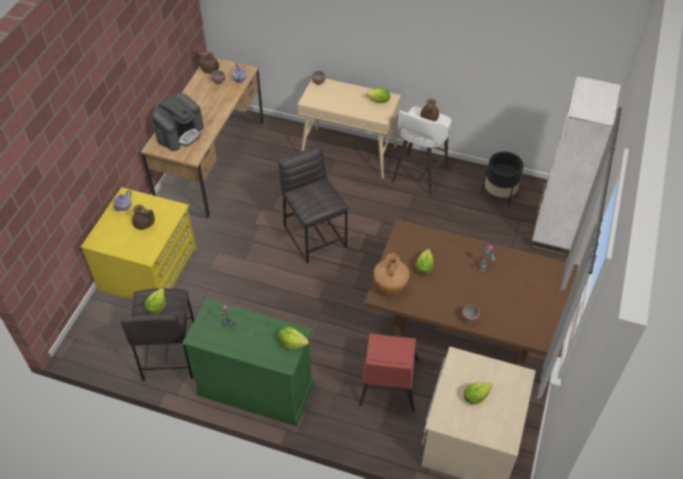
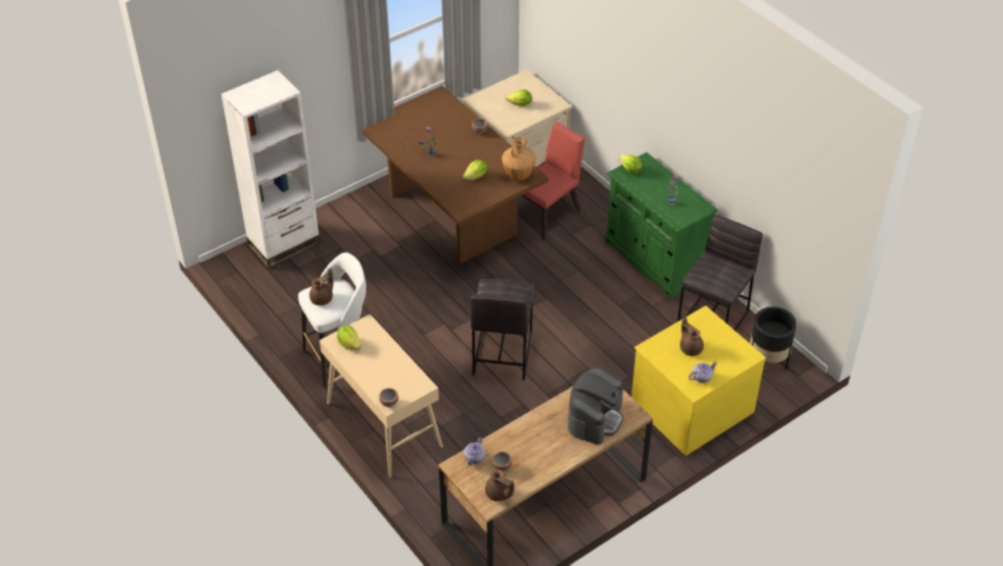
camera: 145 degrees left, 5 degrees down
lettuce [145,288,165,314] -> none
coffee machine [152,93,204,151] -> coffee machine turned 135 degrees clockwise [568,367,624,445]
black planter [482,152,523,207] -> black planter moved to [750,307,797,370]

